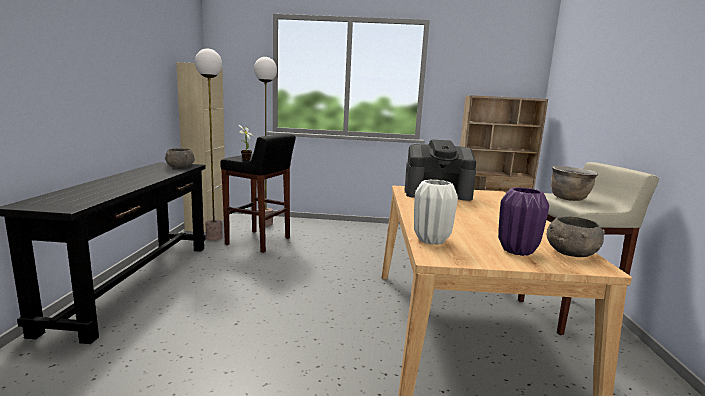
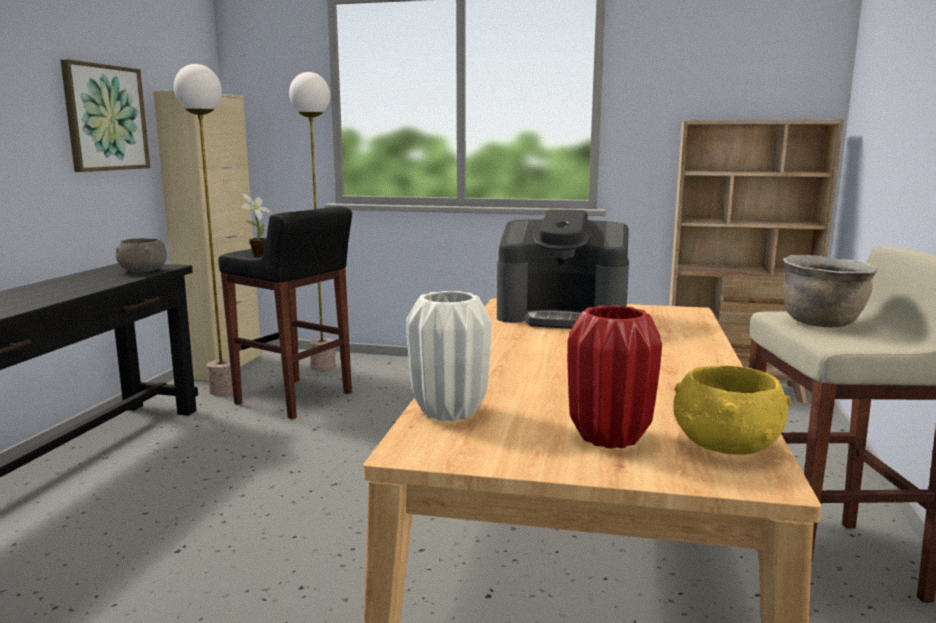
camera: 10 degrees right, 0 degrees up
purple vase [498,187,549,256] -> red vase [567,305,662,449]
grey bowl [547,216,605,257] -> yellow bowl [673,365,791,455]
none -> picture [60,59,150,172]

